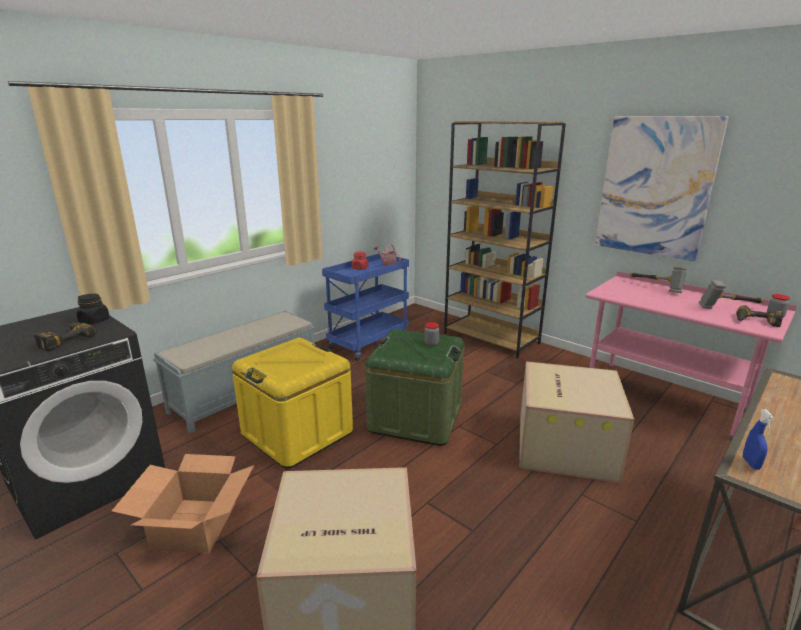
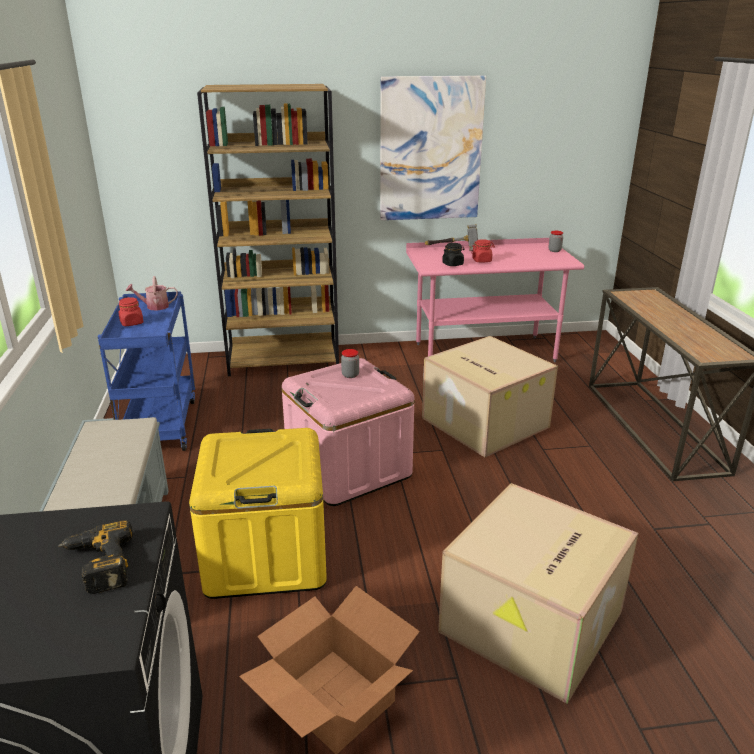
camera: 50 degrees left, 5 degrees up
black jar [77,294,110,324] -> black jar moved to [442,243,464,266]
green storage box [365,329,464,446] -> pink storage box [282,358,415,506]
hammer [699,280,764,309] -> none
power drill [736,305,784,327] -> none
blue spray bottle [743,409,775,470] -> none
none -> red jar [471,239,495,263]

